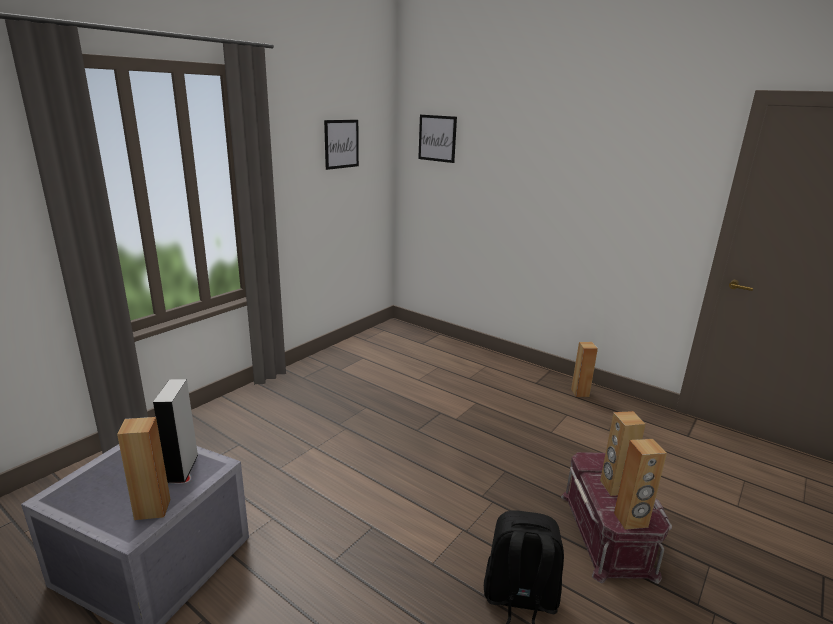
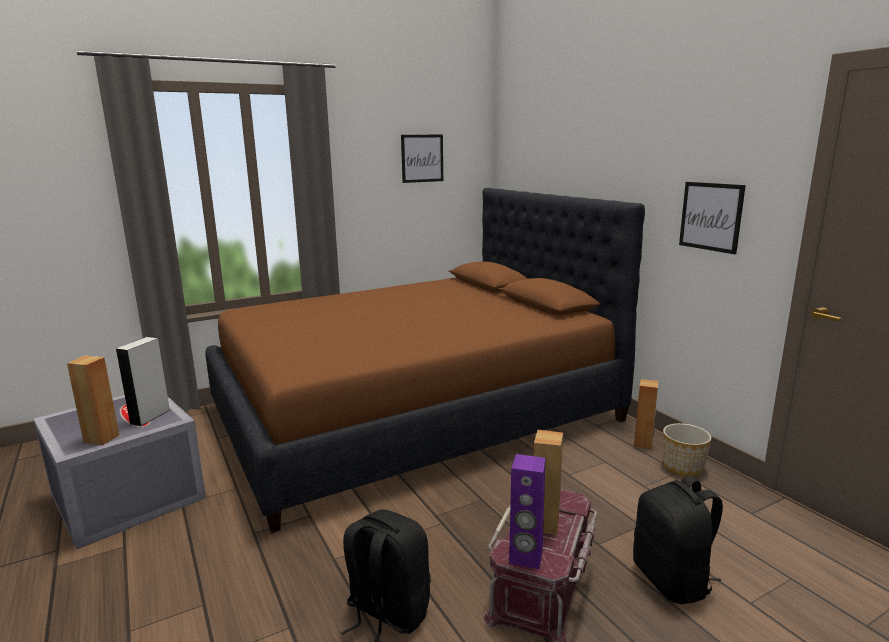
camera: 25 degrees right, 5 degrees down
picture [418,115,457,163] -> picture moved to [679,182,746,254]
brown speaker [614,439,667,530] -> purple speaker [509,454,545,569]
none -> brown bed [205,188,645,533]
none -> black backpack [633,476,723,604]
none -> planter [663,423,712,476]

